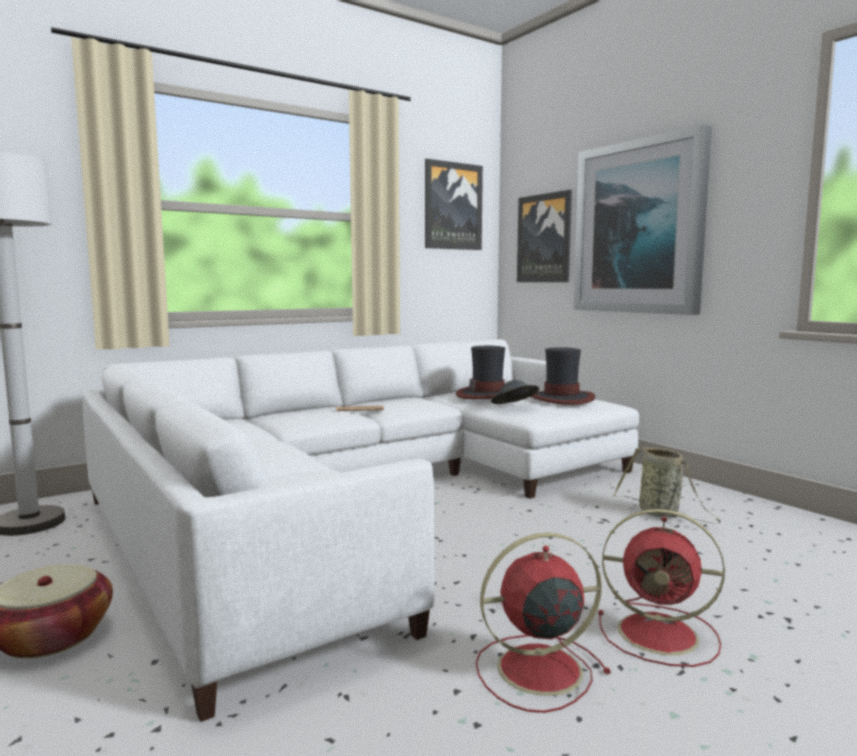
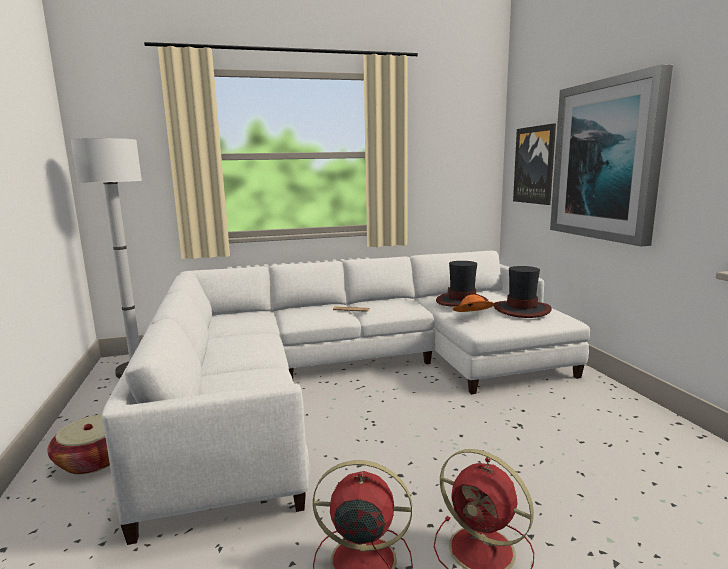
camera: 20 degrees right, 5 degrees up
picture [425,159,483,250] -> none
grey hat [491,380,539,404] -> orange hat [453,295,494,312]
basket [613,447,721,523] -> none

